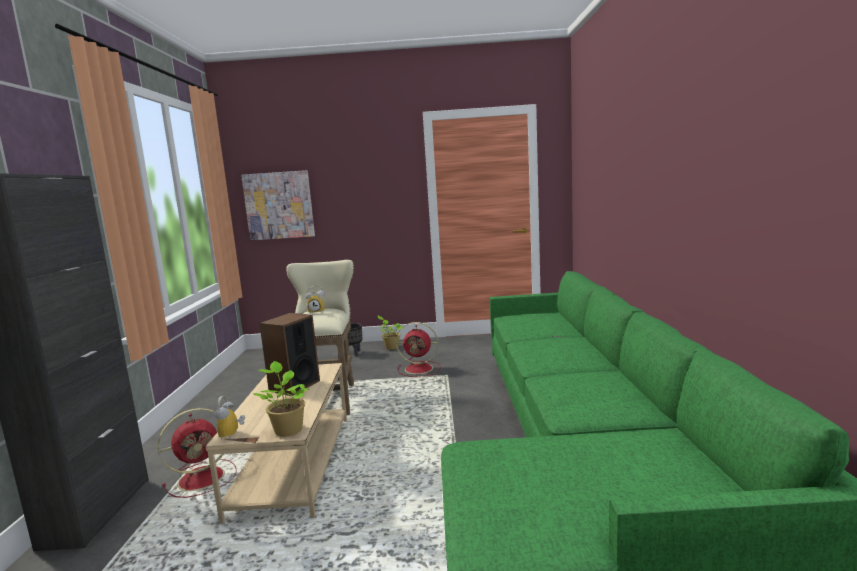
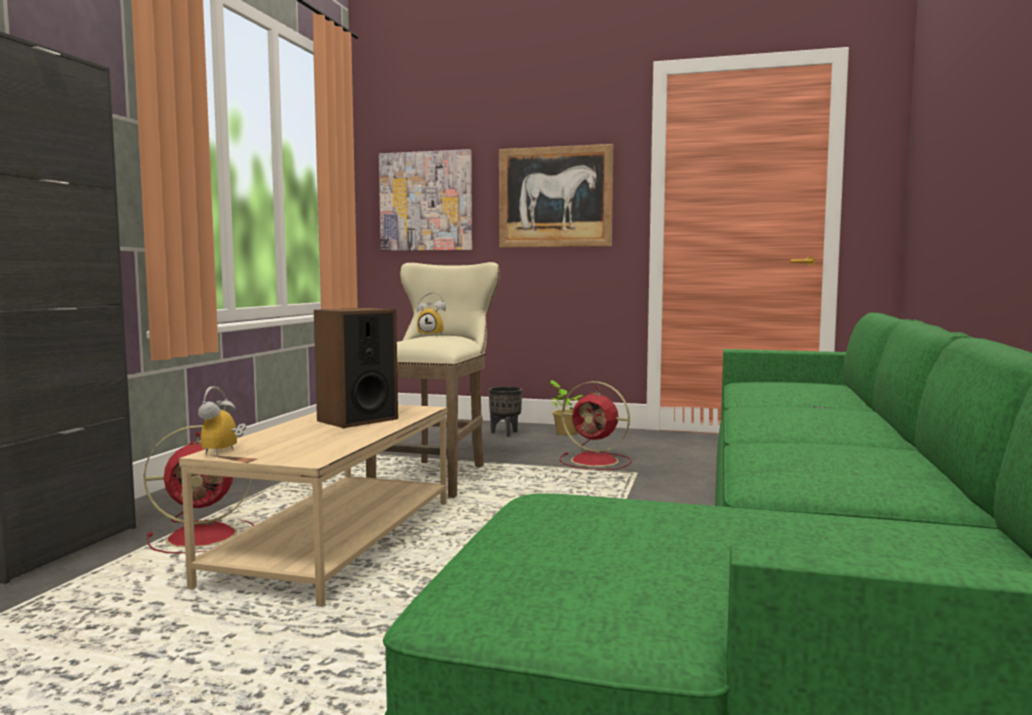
camera: 15 degrees right, 5 degrees down
potted plant [253,361,309,437] -> none
none -> picture [499,144,613,247]

